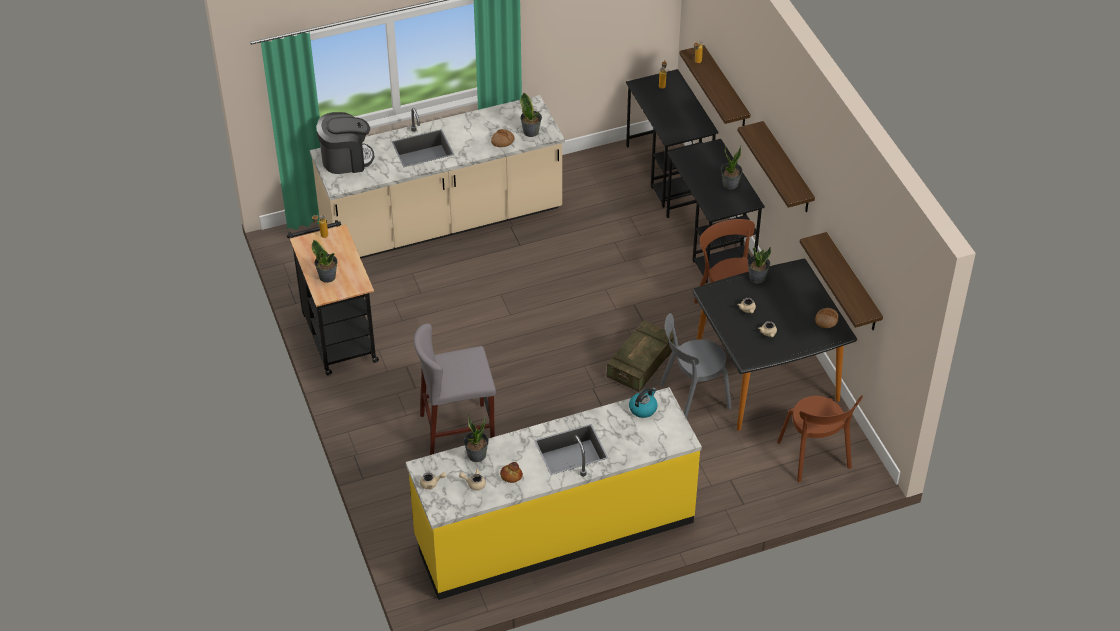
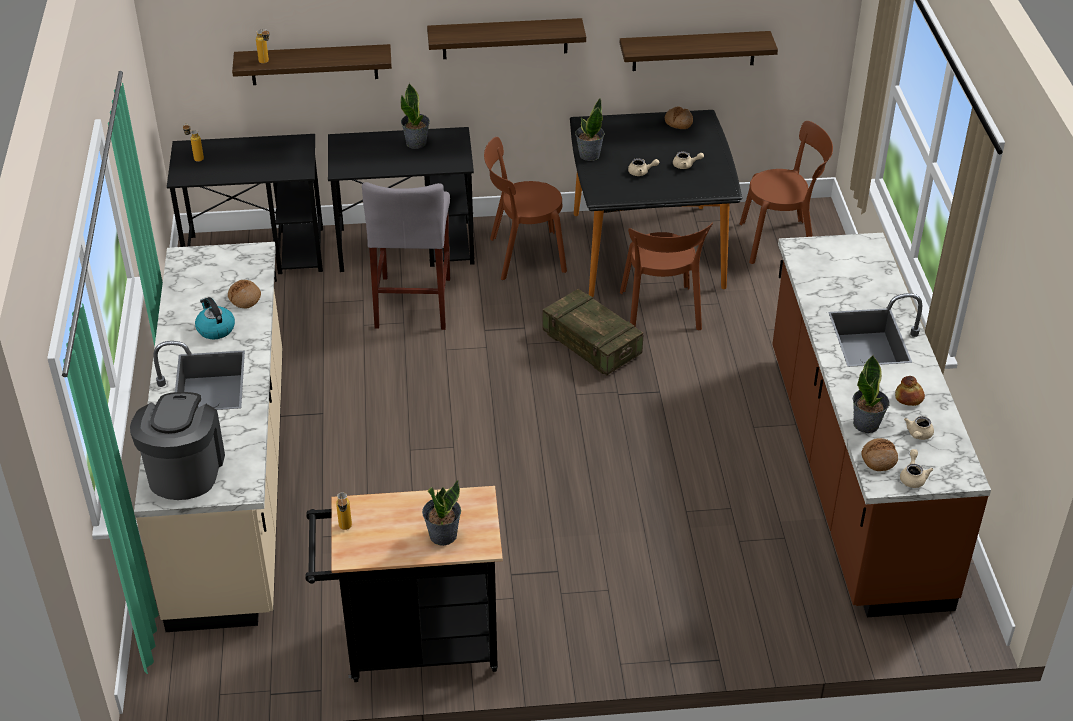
camera: 75 degrees left, 5 degrees down
yellow counter [406,387,702,600] -> brown counter [772,233,991,617]
grey stool [414,324,496,455] -> grey stool moved to [362,182,450,330]
potted plant [520,92,542,137] -> none
kettle [629,388,657,418] -> kettle moved to [195,297,235,339]
grey chair [660,313,732,419] -> brown chair [620,223,713,330]
none -> bread [862,438,898,471]

